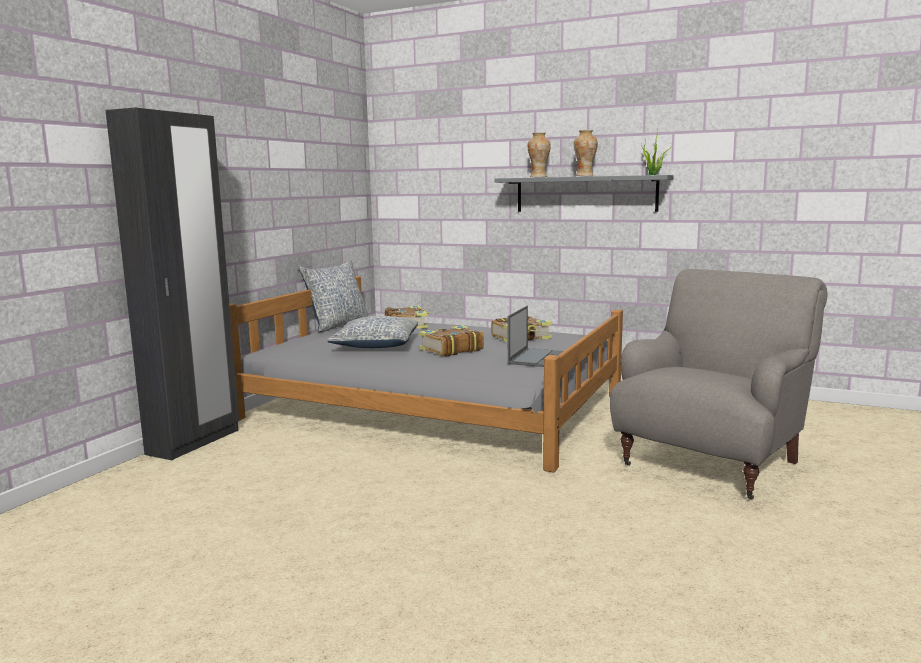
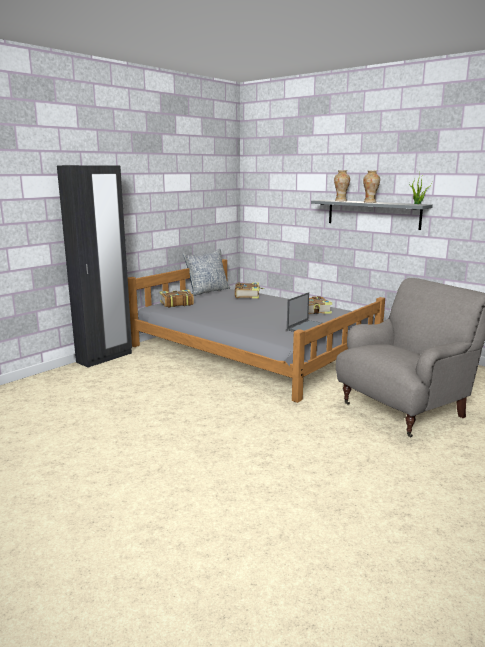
camera: 15 degrees right, 5 degrees up
pillow [327,316,418,348] -> none
book [419,325,484,357] -> book moved to [160,289,194,308]

